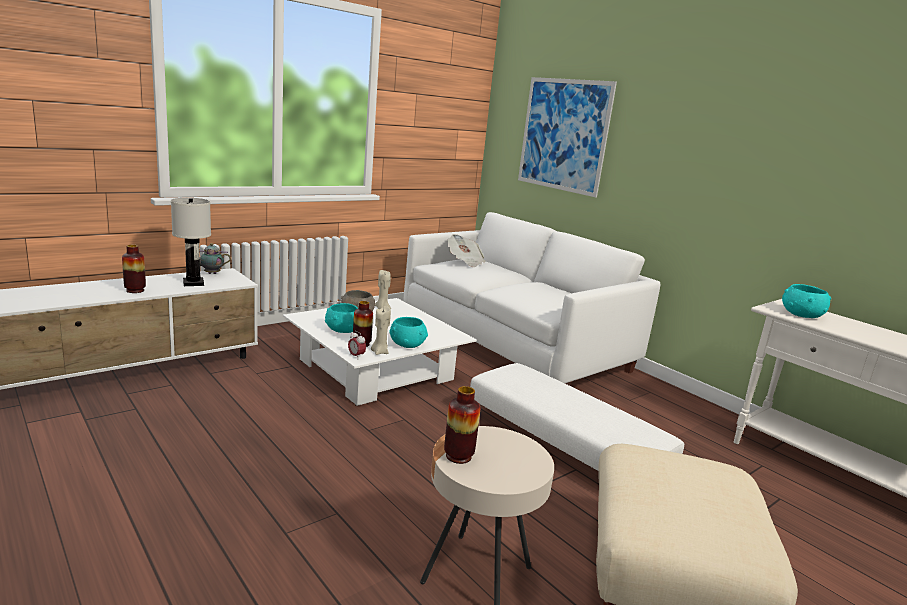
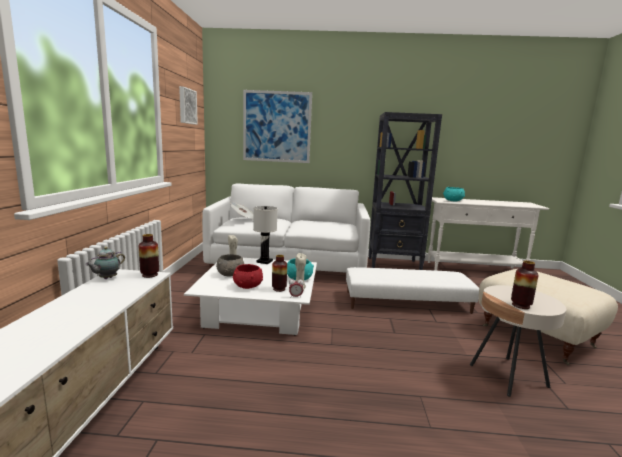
camera: 45 degrees left, 5 degrees down
vase [122,245,146,293] -> vase moved to [139,234,159,278]
white table lamp [171,198,211,286] -> white table lamp moved to [253,206,278,264]
turquoise bowl [325,303,358,333] -> red bowl [233,264,263,289]
none -> picture [179,86,198,125]
none -> black bookcase [369,112,442,270]

